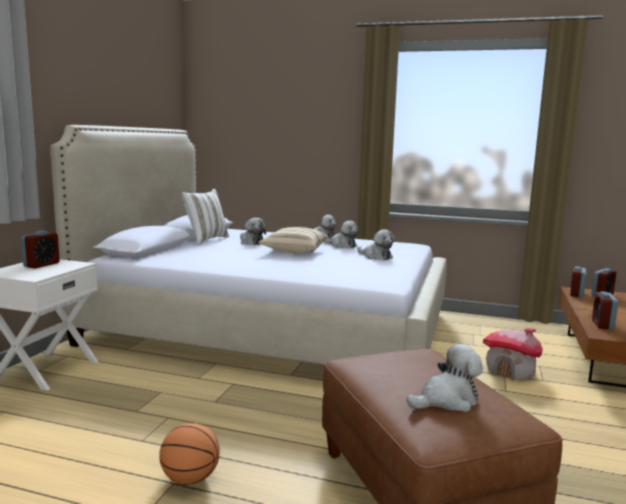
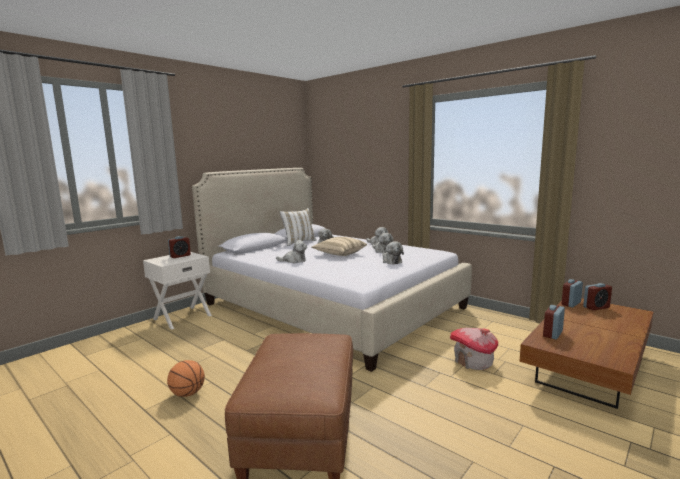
camera: 25 degrees right, 0 degrees up
plush toy [407,344,483,412] -> plush toy moved to [276,240,307,263]

